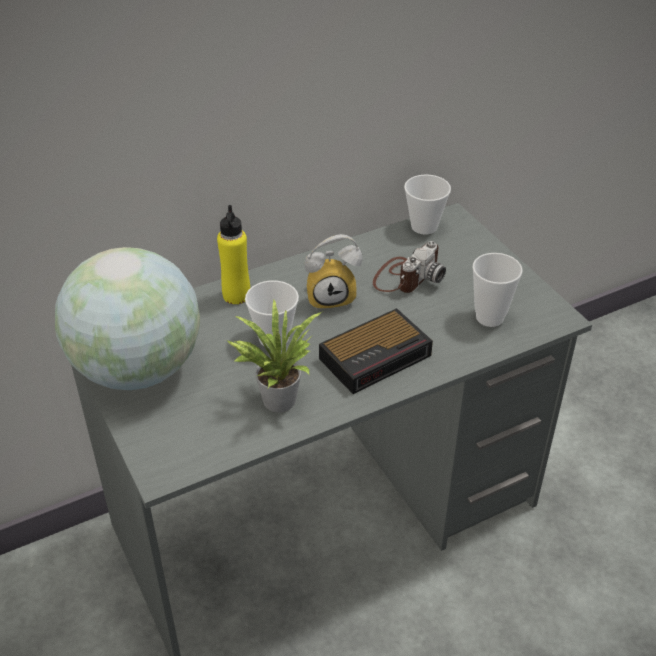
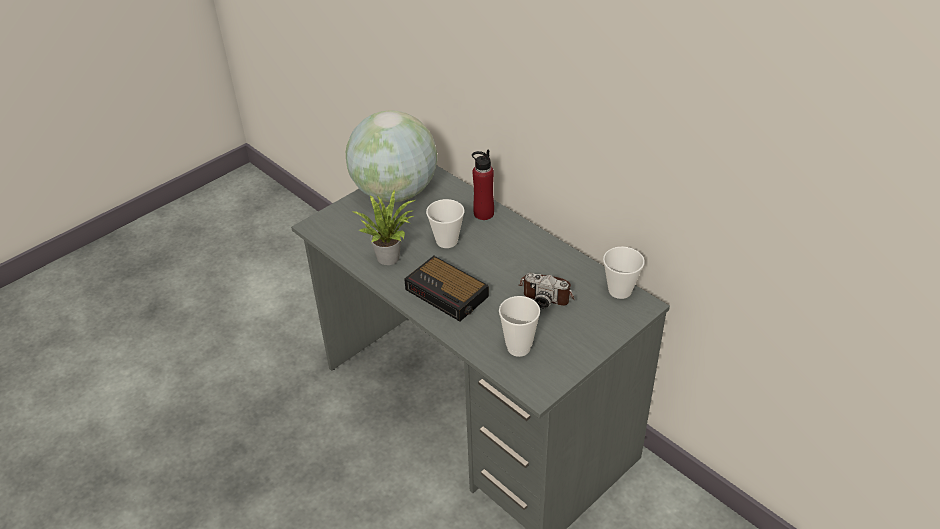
camera: 75 degrees right, 0 degrees up
yellow bottle [217,205,250,304] -> red bottle [472,150,494,220]
alarm clock [305,234,363,311] -> none

